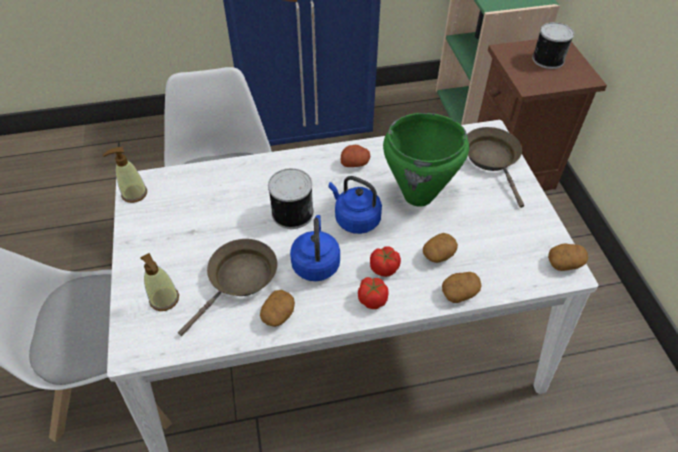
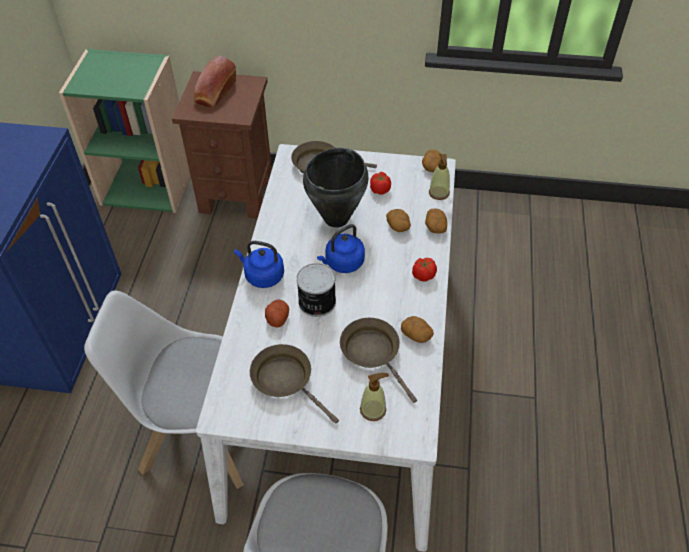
camera: 70 degrees left, 0 degrees up
soap dispenser [103,147,147,203] -> soap dispenser moved to [429,154,450,200]
blue kettle [290,215,340,281] -> blue kettle moved to [234,241,284,288]
potato [341,145,370,167] -> potato moved to [265,300,289,328]
tomato [370,246,401,277] -> tomato moved to [370,172,391,195]
green cooking pot [383,113,469,207] -> black cooking pot [303,148,369,228]
can [532,22,574,69] -> bread [194,56,236,108]
none -> brown frying pan [250,344,339,424]

